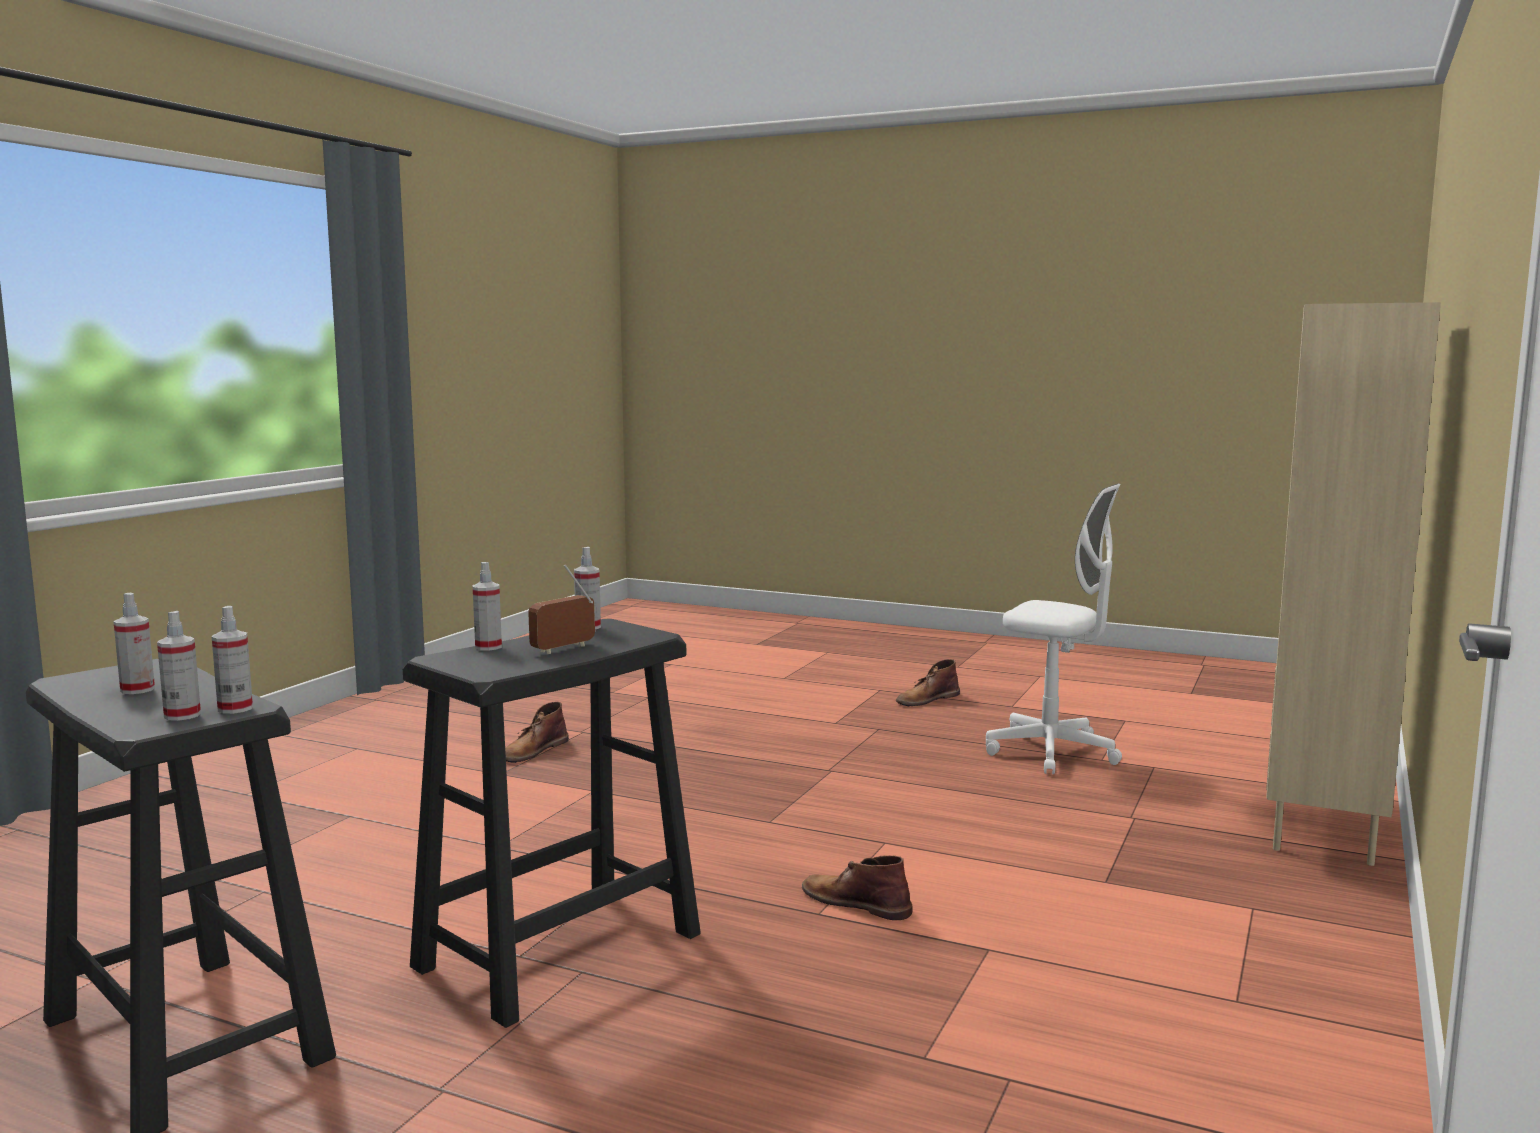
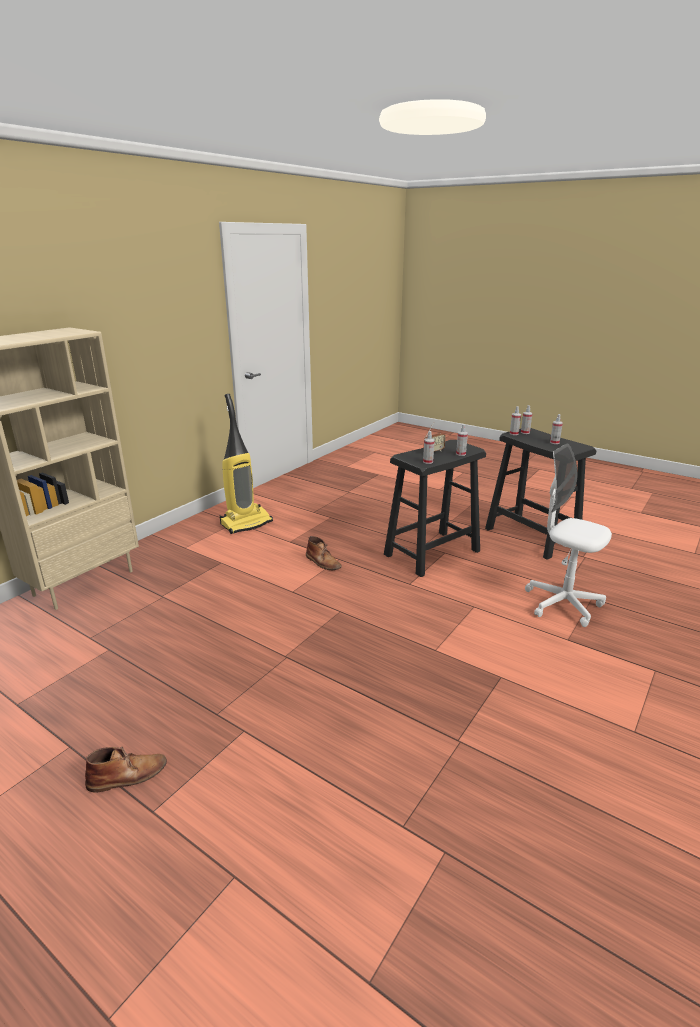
camera: 170 degrees left, 15 degrees up
brown boot [505,702,569,763] -> none
white office chair [986,484,1122,774] -> white office chair moved to [525,443,612,627]
none -> vacuum cleaner [220,394,273,534]

